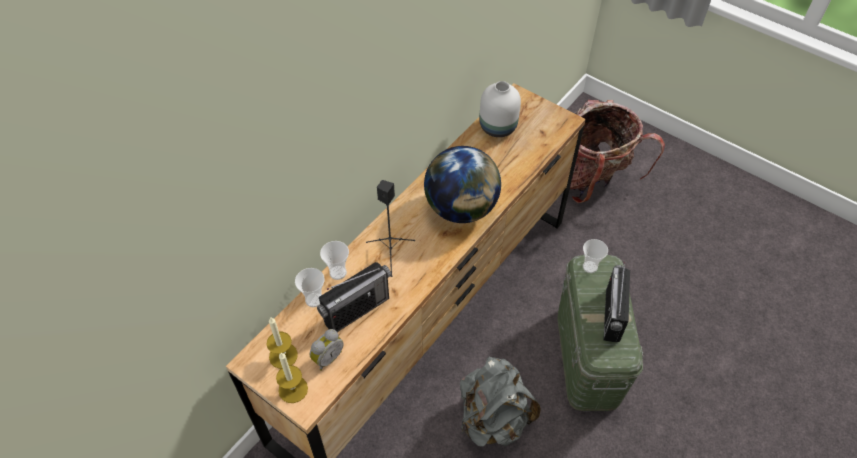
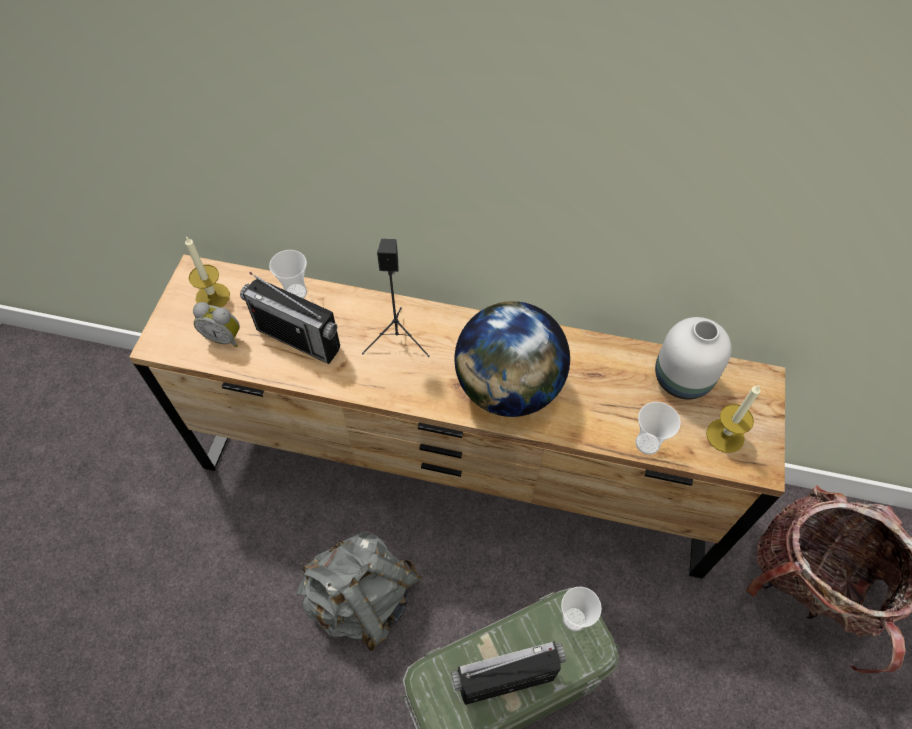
camera: 65 degrees right, 5 degrees up
candle [276,353,308,403] -> candle moved to [706,385,761,453]
cup [320,241,349,280] -> cup moved to [635,402,681,455]

